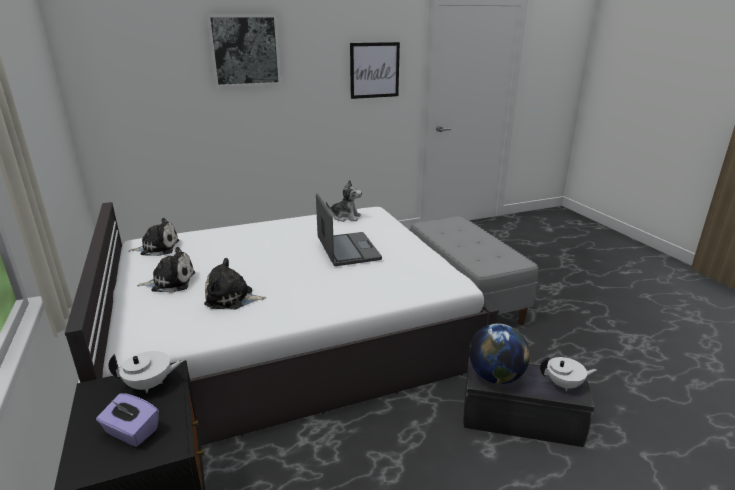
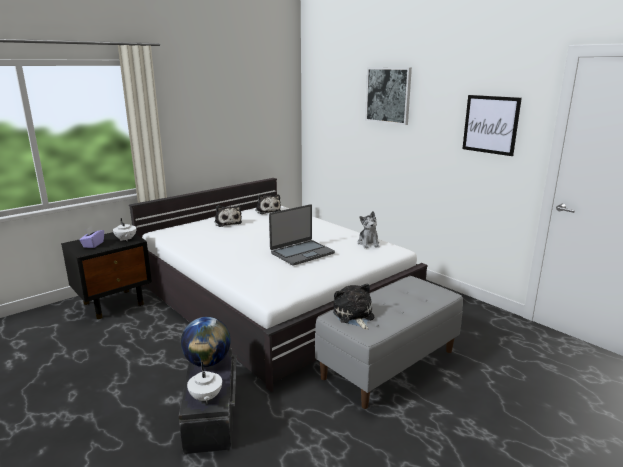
camera: 70 degrees right, 5 degrees down
plush toy [204,258,266,310] -> plush toy moved to [333,284,374,330]

